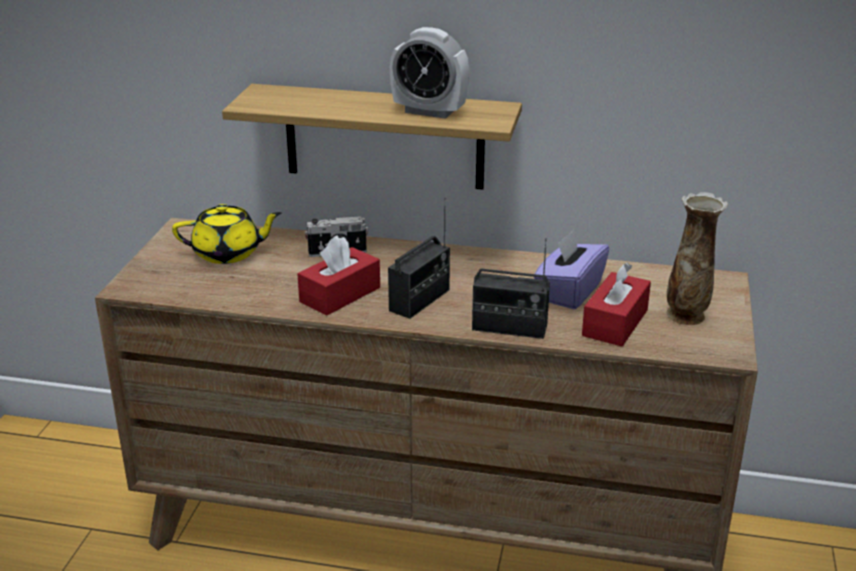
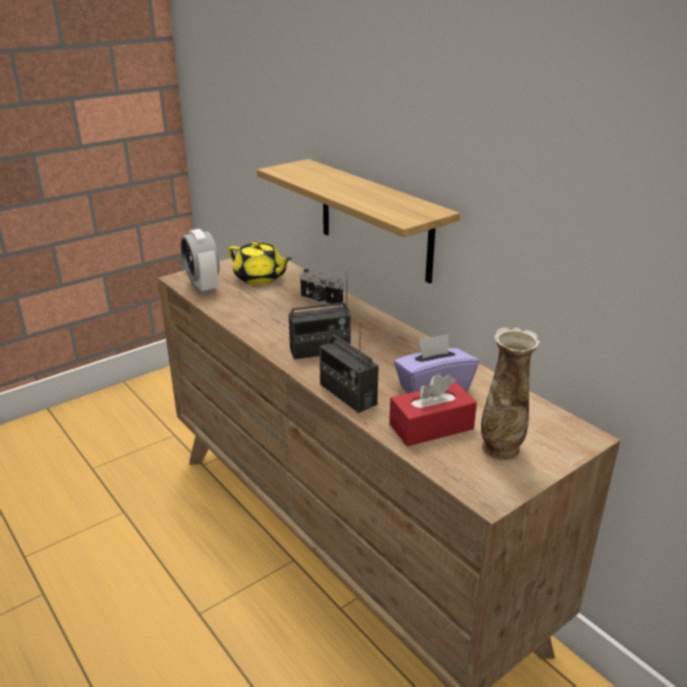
camera: 40 degrees right, 0 degrees up
red tissue box [298,235,380,315] -> none
alarm clock [390,27,469,119] -> alarm clock moved to [181,229,220,294]

